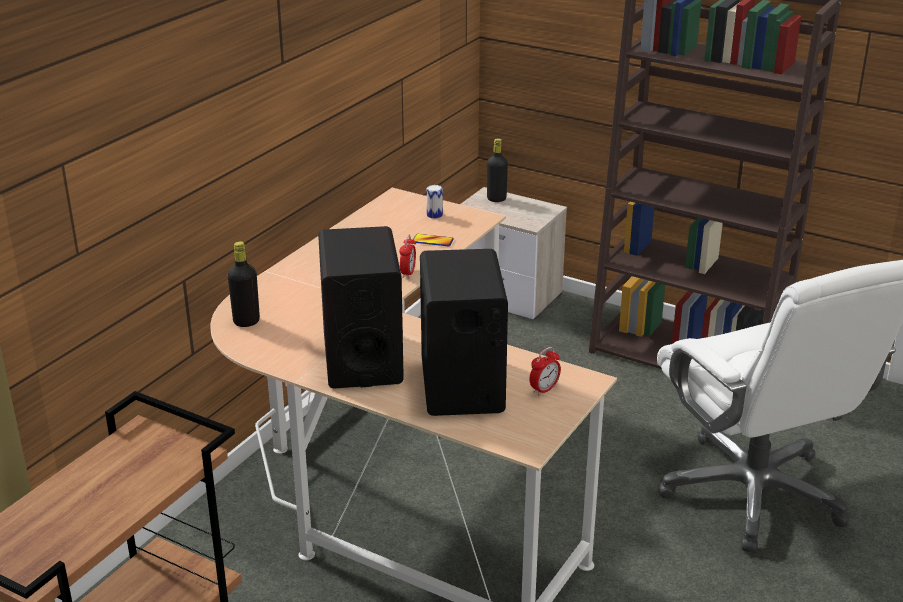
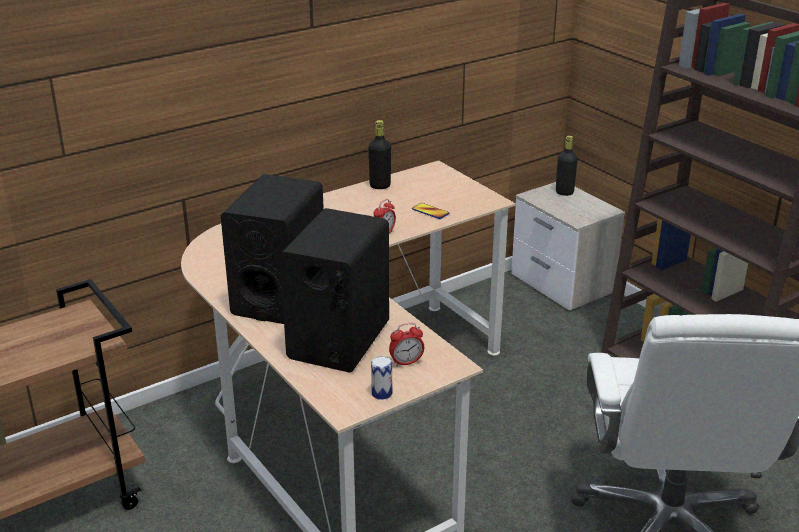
camera: 25 degrees right, 0 degrees up
black bottle [228,241,260,327] -> black bottle moved to [368,120,391,189]
can [427,185,443,219] -> can moved to [371,356,392,400]

